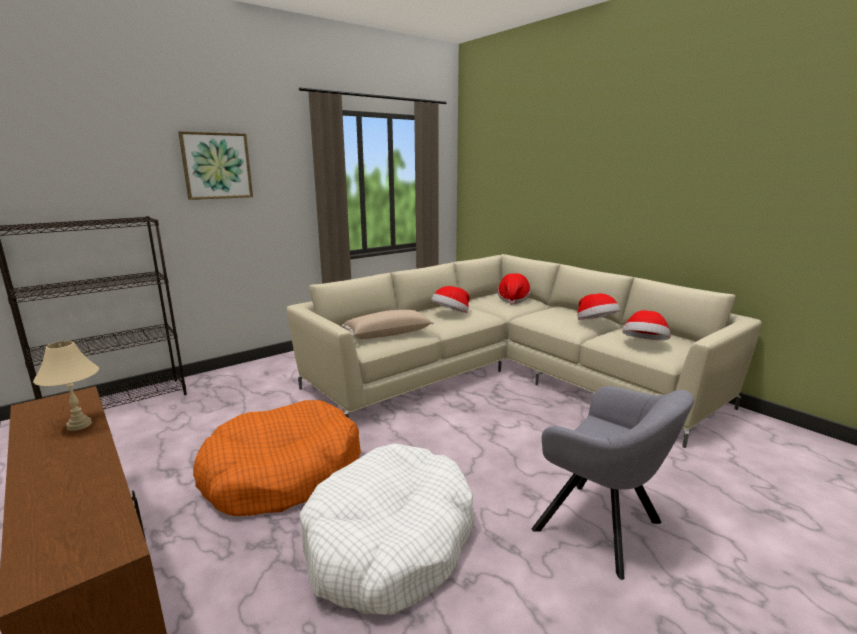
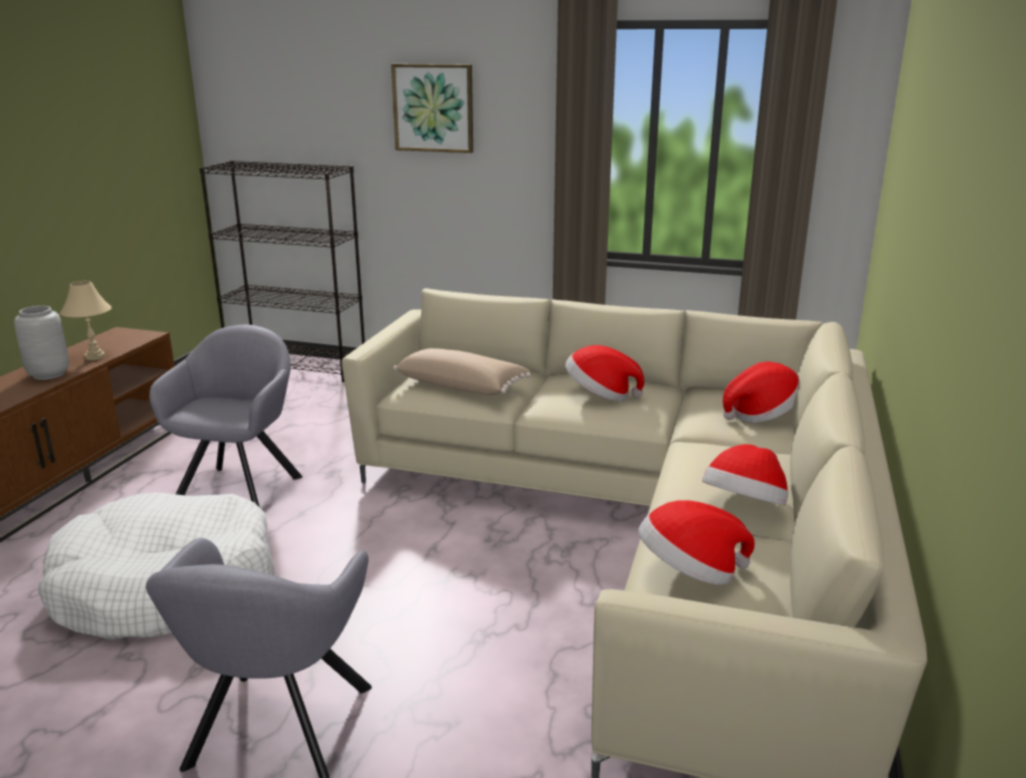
camera: 55 degrees right, 5 degrees up
orange dog bed [193,400,361,516] -> grey armchair [149,325,302,508]
none -> grey vase [14,306,69,380]

